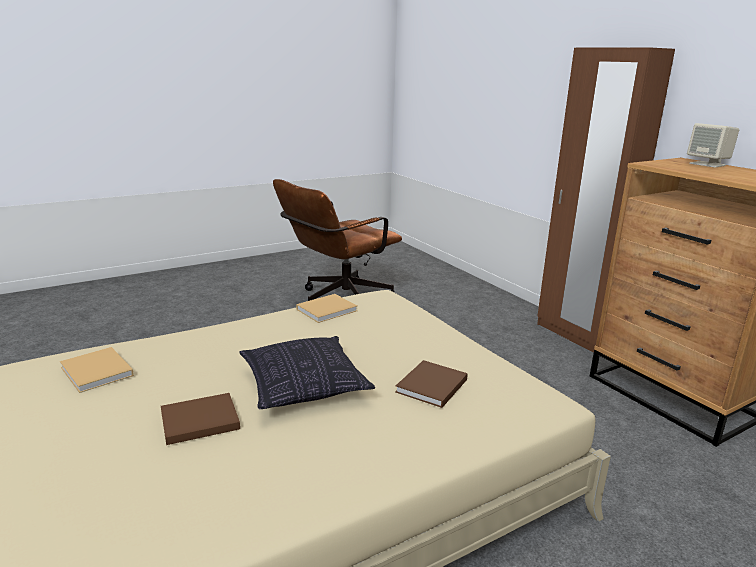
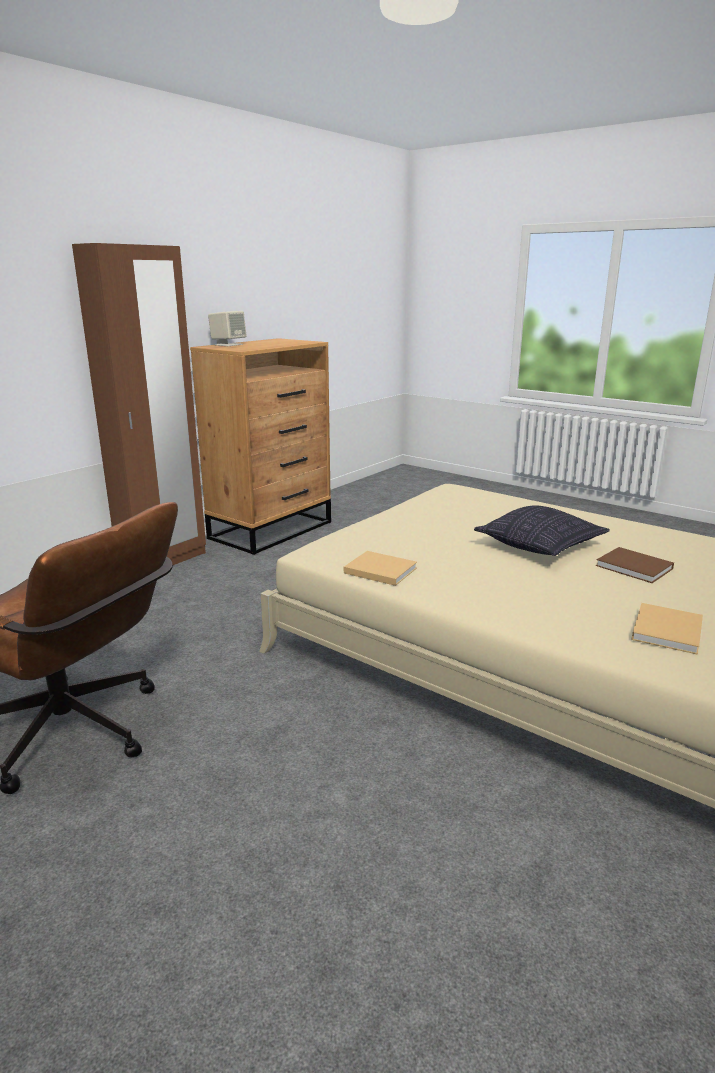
camera: 110 degrees left, 0 degrees up
brown book [395,360,468,408] -> none

